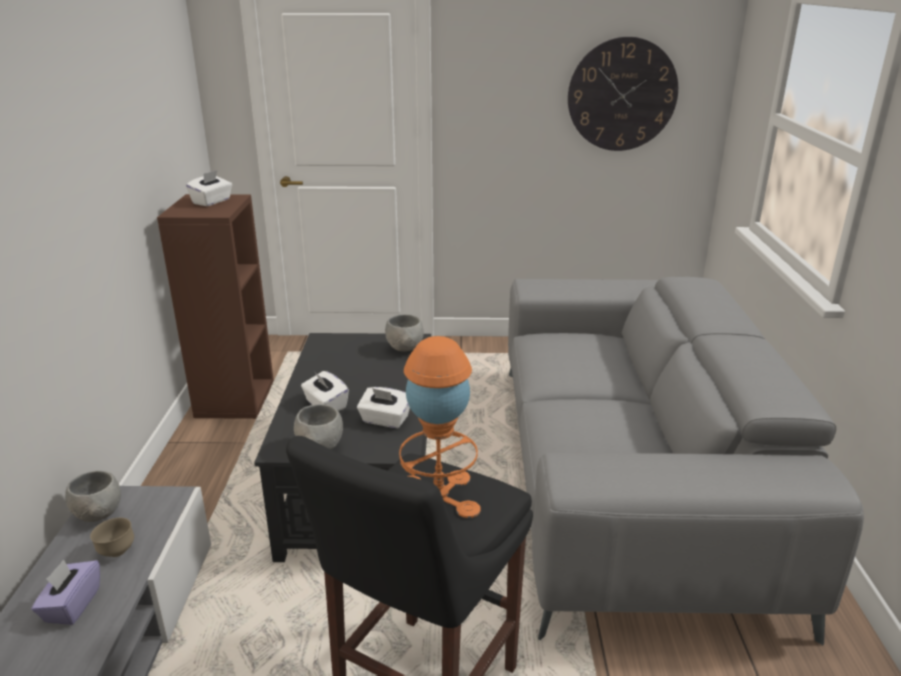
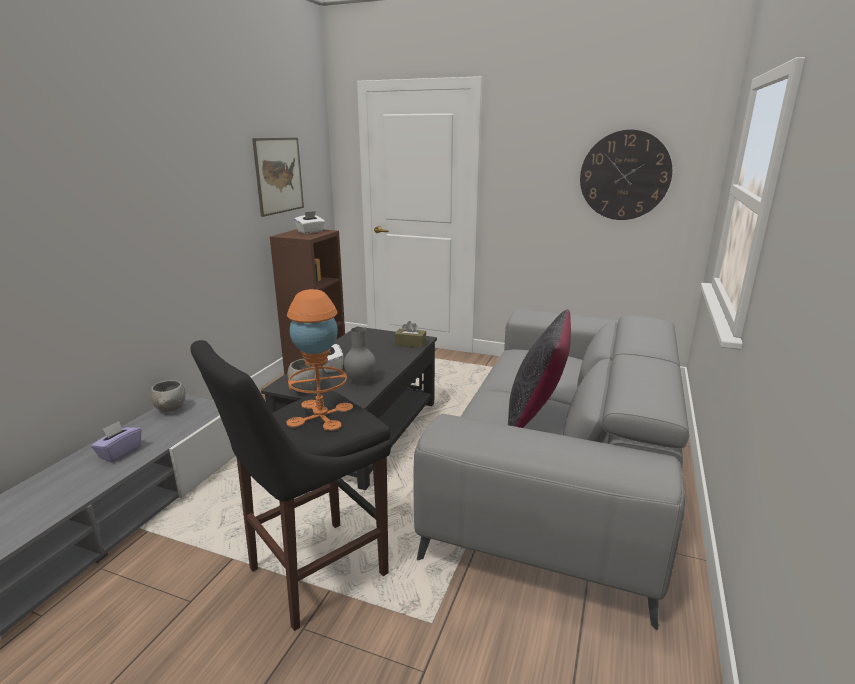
camera: 20 degrees right, 5 degrees down
brown bowl [90,518,134,557] -> none
white tissue box [357,387,410,428] -> grey vase [344,327,376,383]
grey bowl [385,314,424,351] -> brown tissue box [395,321,426,348]
none -> picture [252,138,304,217]
none -> black pillow [508,309,571,428]

